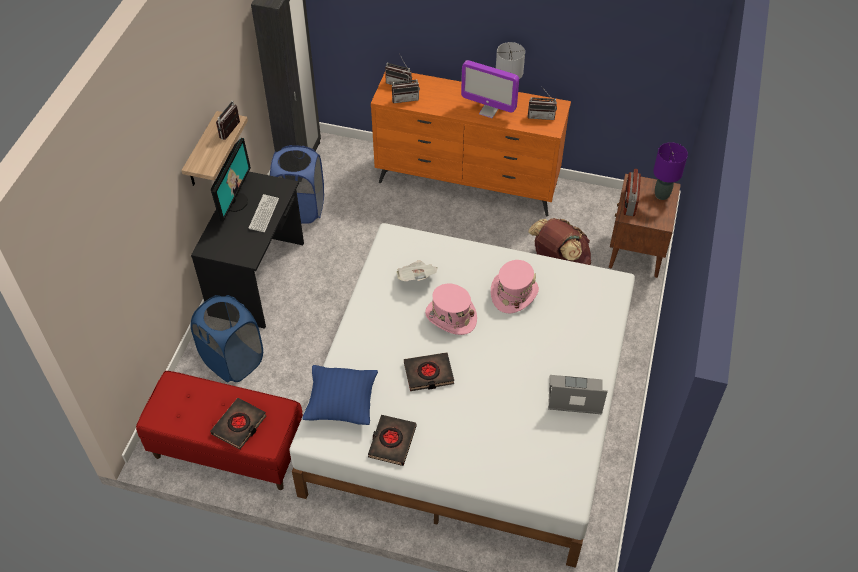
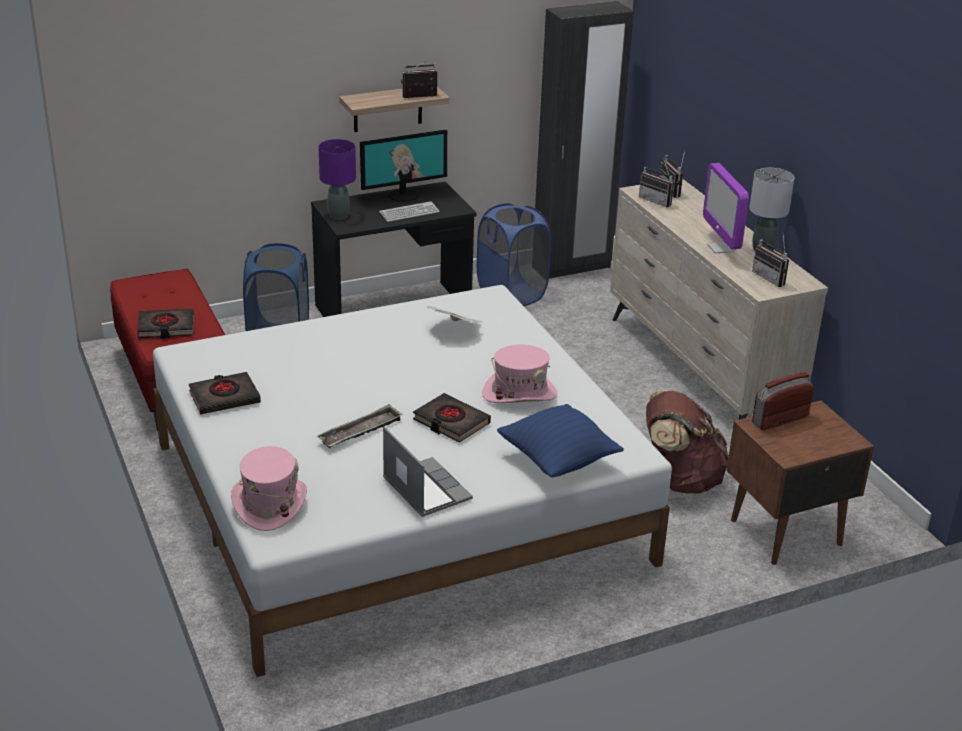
camera: 50 degrees right, 20 degrees down
blue pillow [303,365,378,425] -> blue pillow moved to [497,404,624,477]
orange dresser [371,73,571,216] -> beige dresser [610,179,828,420]
black book [404,352,454,391] -> black book moved to [413,393,491,442]
pink hat [425,284,477,335] -> pink hat moved to [231,446,307,531]
purple table lamp [653,142,688,200] -> purple table lamp moved to [319,139,356,220]
none -> tray [317,404,403,448]

